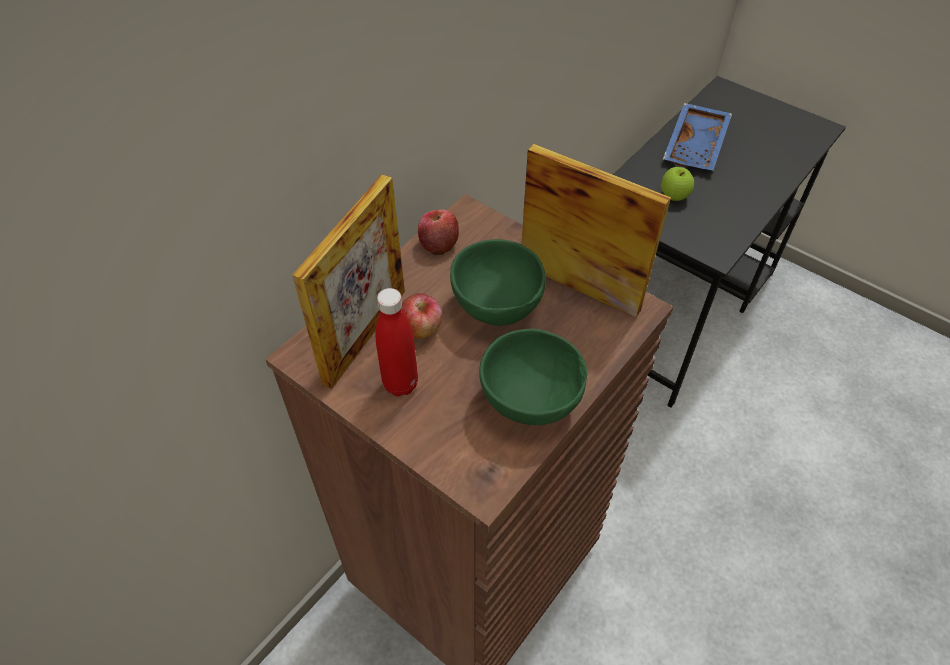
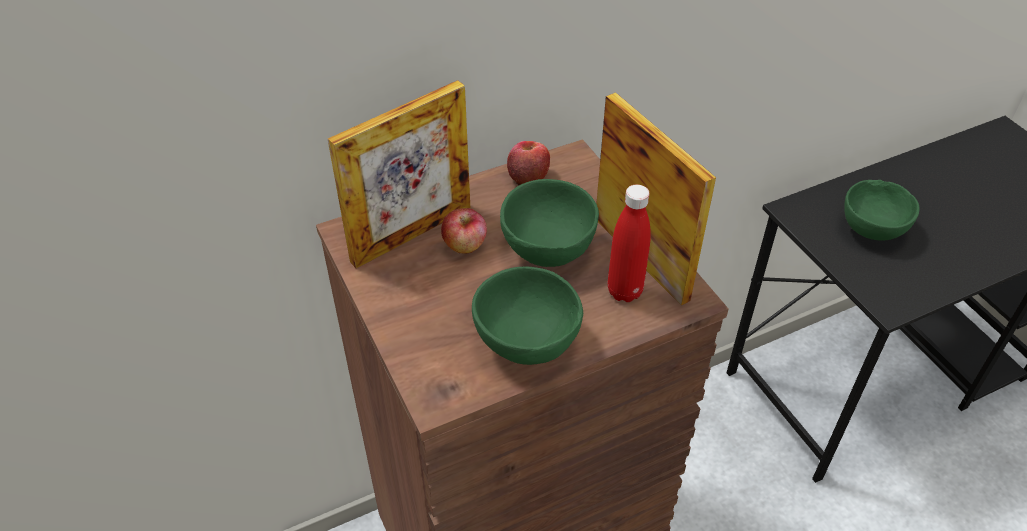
camera: 25 degrees right, 5 degrees down
red bottle [376,288,418,396] -> red bottle moved to [608,185,651,302]
apple [661,167,694,201] -> green bowl [844,180,920,240]
blue tray [663,103,732,171] -> none

